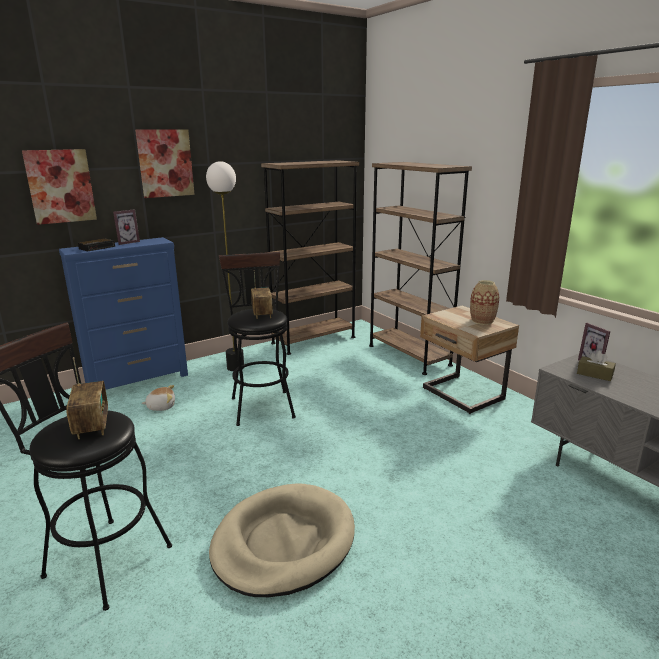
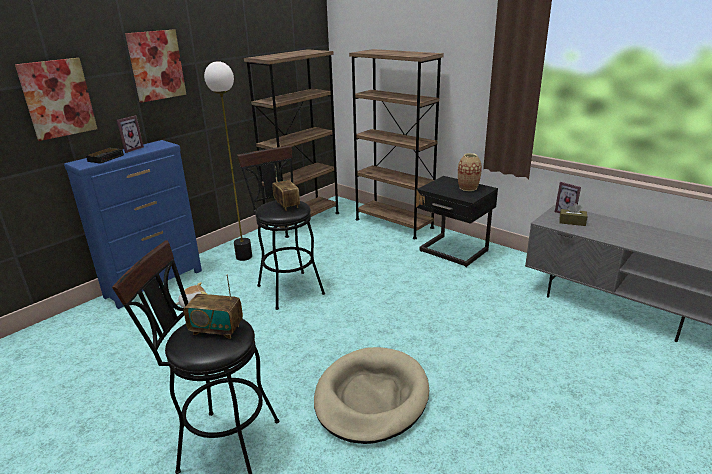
camera: 15 degrees left, 5 degrees up
radio [66,357,108,439] -> radio turned 135 degrees clockwise [184,274,243,339]
beige nightstand [420,306,519,414] -> black nightstand [416,176,498,267]

